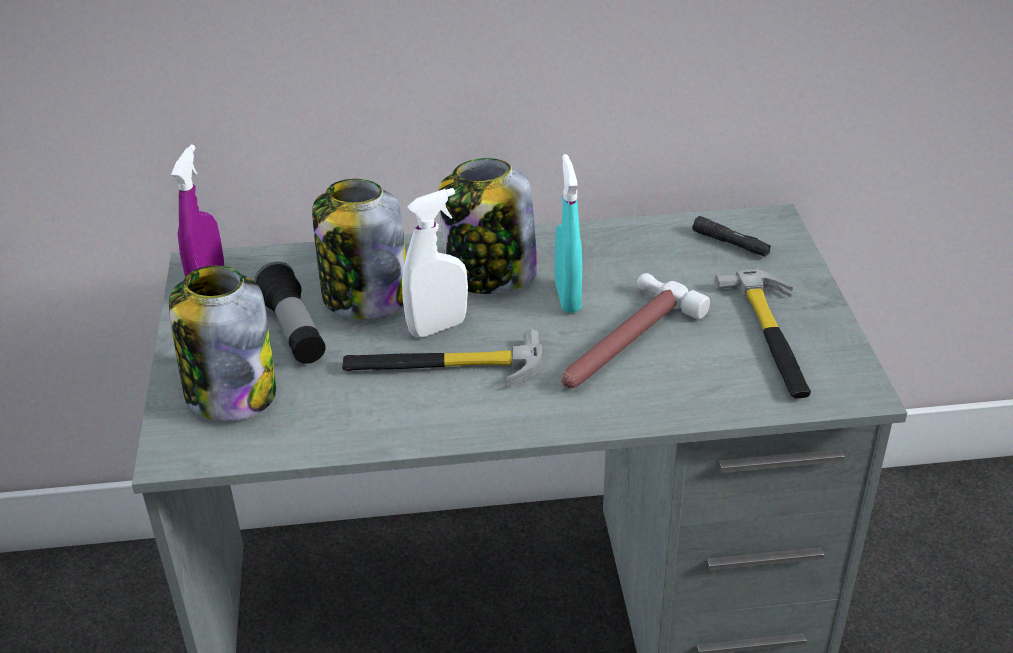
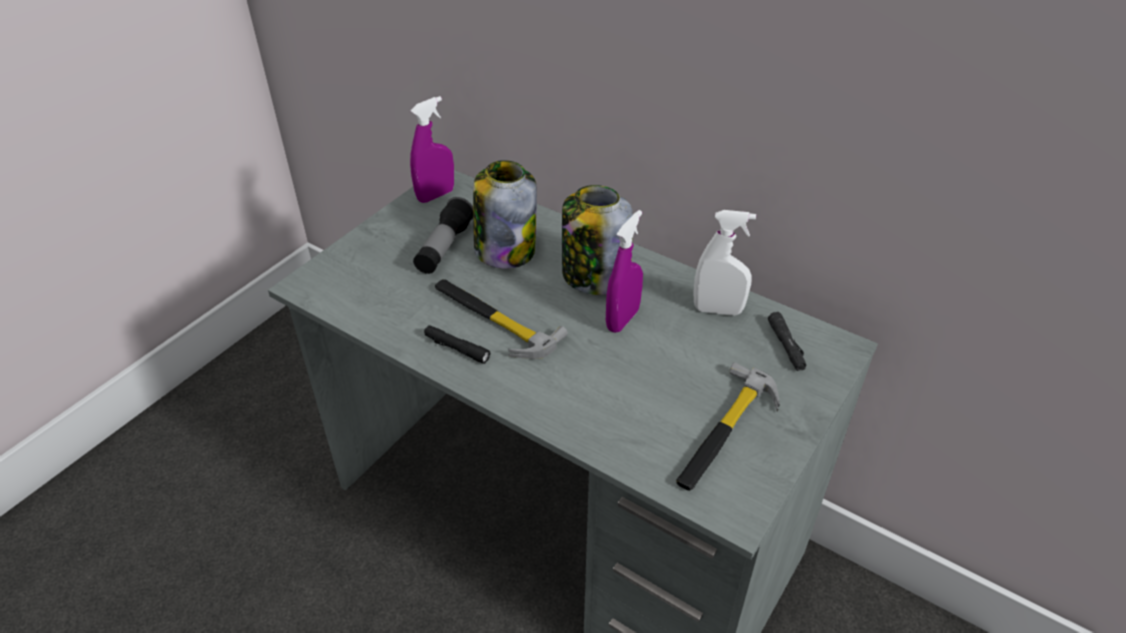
camera: 40 degrees right, 5 degrees up
jar [169,265,276,421] -> none
white spray bottle [402,188,468,337] -> white spray bottle moved to [693,210,756,316]
turquoise spray bottle [555,154,582,313] -> purple spray bottle [606,210,643,333]
hammer [561,273,710,389] -> none
none -> black flashlight [424,325,490,364]

